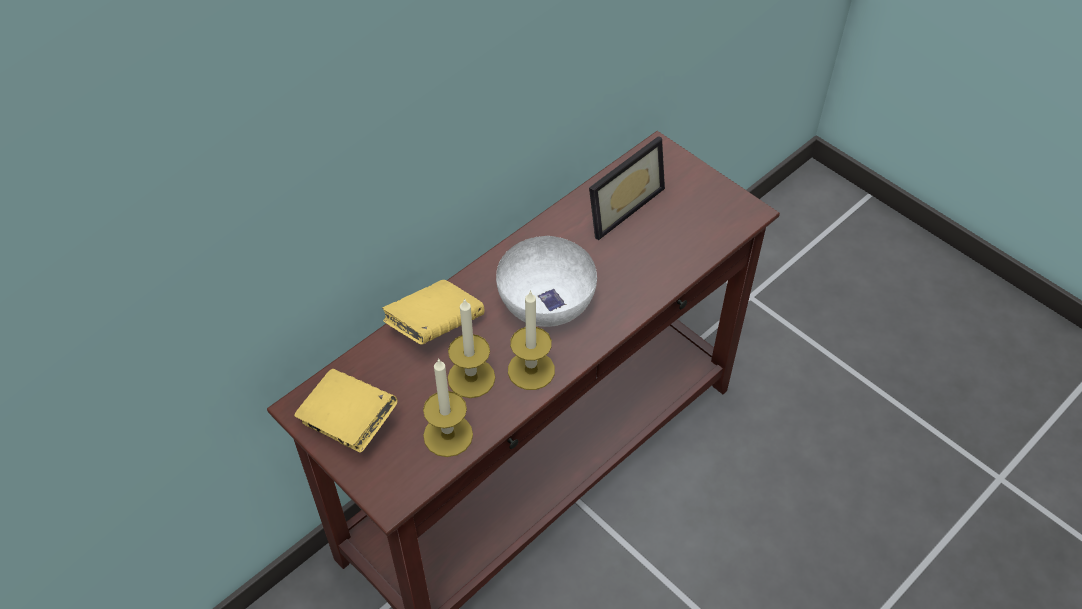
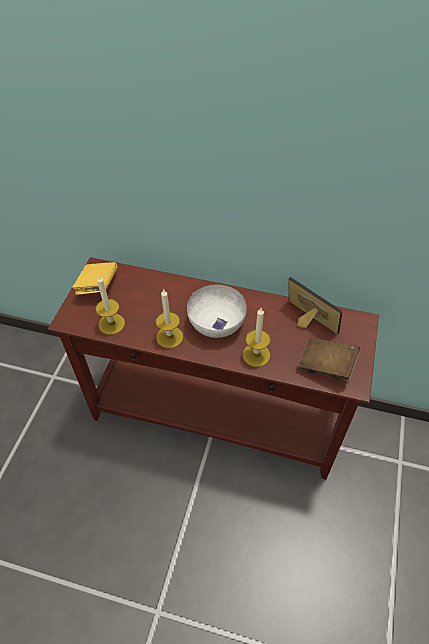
camera: 60 degrees right, 0 degrees up
yellow book [382,280,484,345] -> none
candle [447,298,495,398] -> candle moved to [243,308,270,367]
picture frame [589,136,665,240] -> picture frame turned 150 degrees counterclockwise [288,277,342,335]
none -> brown book [298,337,360,381]

